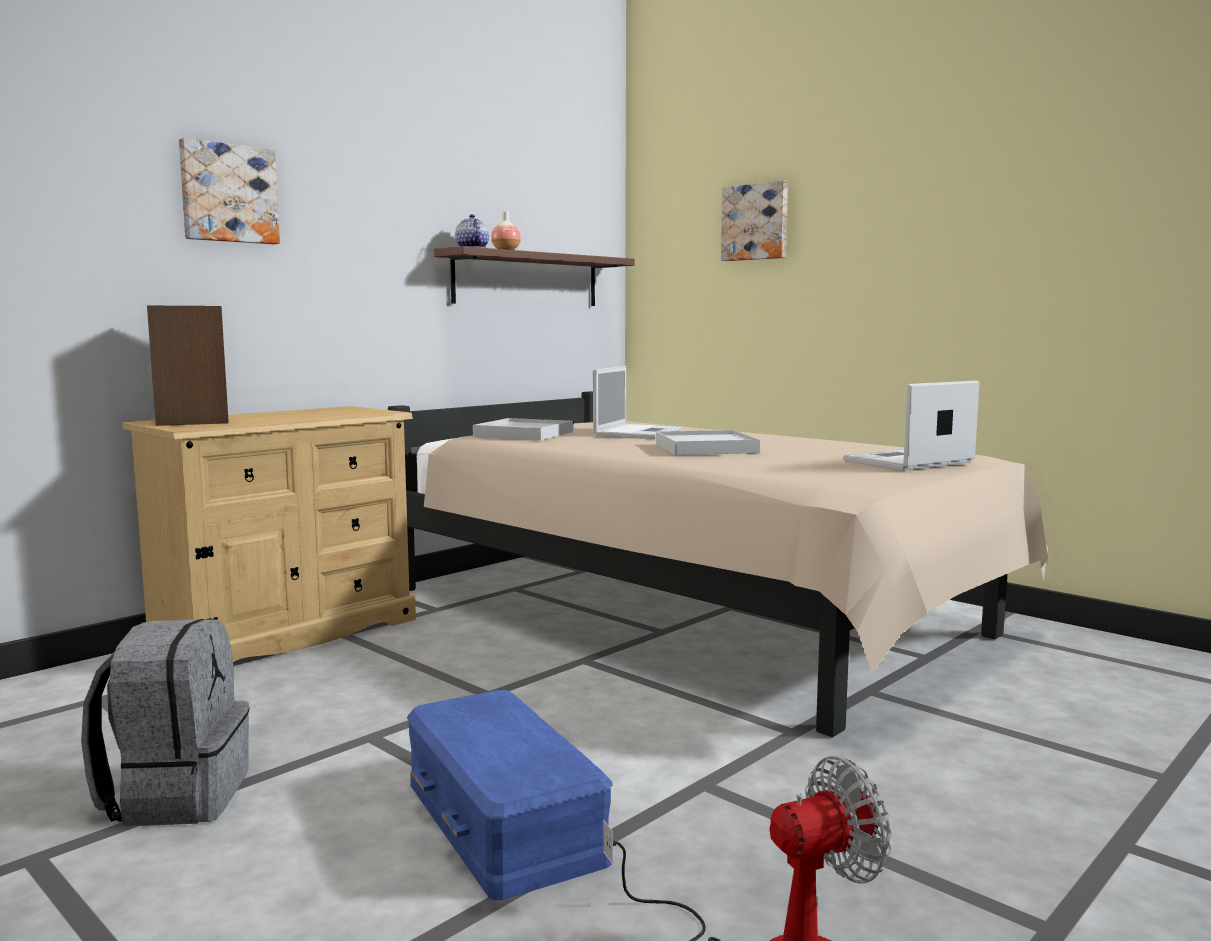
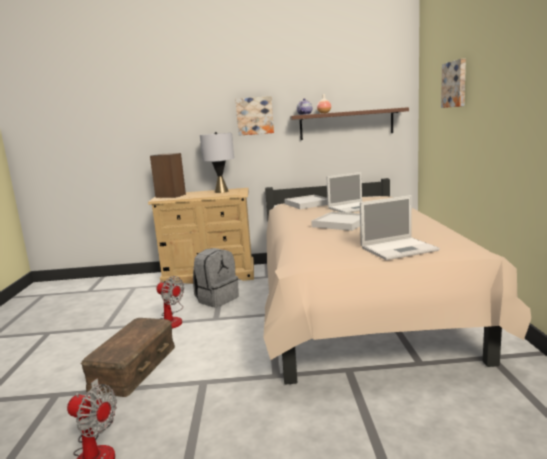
camera: 45 degrees right, 5 degrees up
grey backpack [81,619,249,827] -> grey backpack moved to [193,248,239,308]
picture [179,138,280,244] -> picture moved to [235,96,274,136]
blue storage box [407,690,613,901] -> brown storage box [81,318,175,397]
laptop [843,381,979,470] -> laptop turned 150 degrees clockwise [360,195,440,260]
none -> fan [156,276,184,329]
none -> grey table lamp [200,132,234,193]

